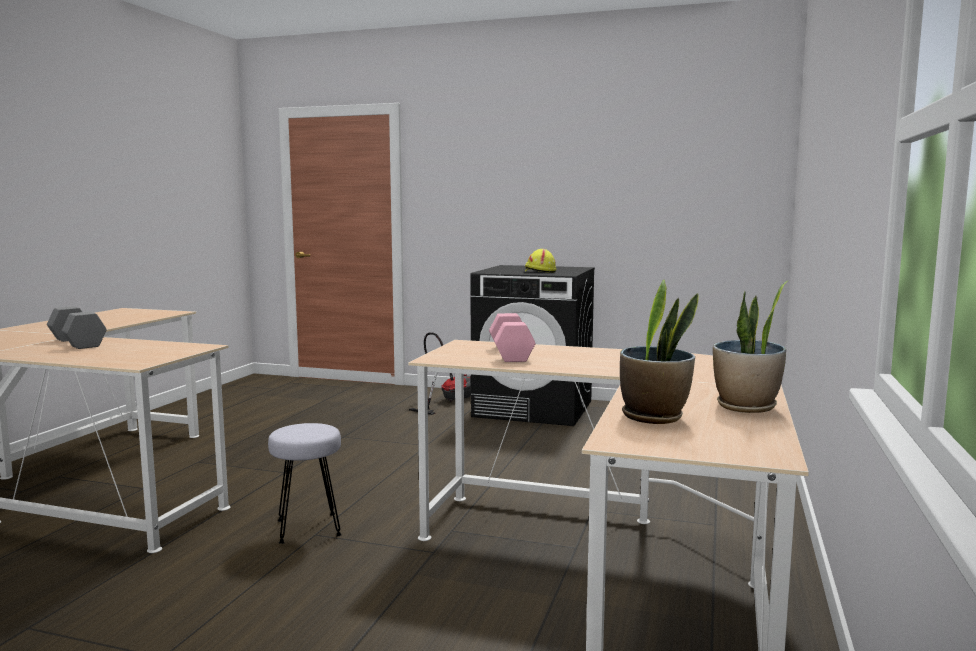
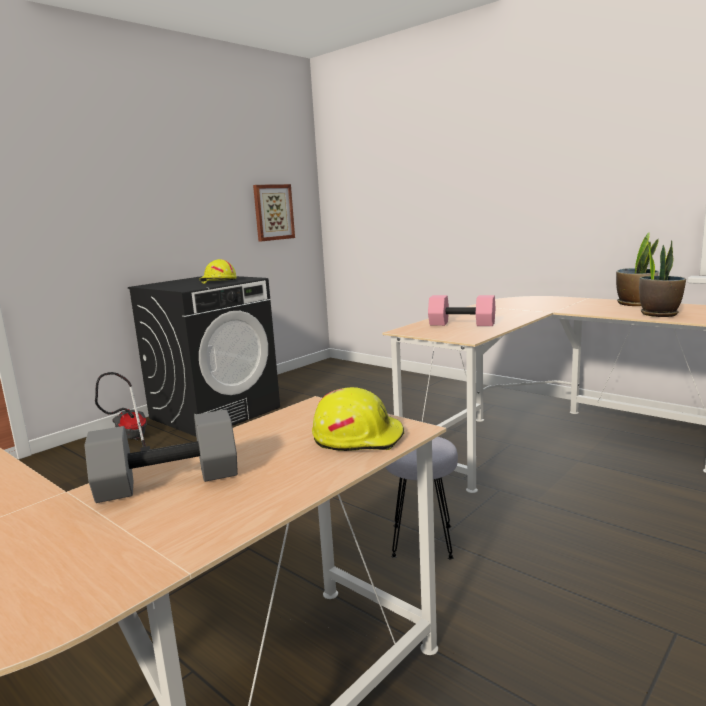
camera: 65 degrees left, 5 degrees up
none -> picture [253,184,295,241]
none -> yellow hard hat [312,387,404,451]

